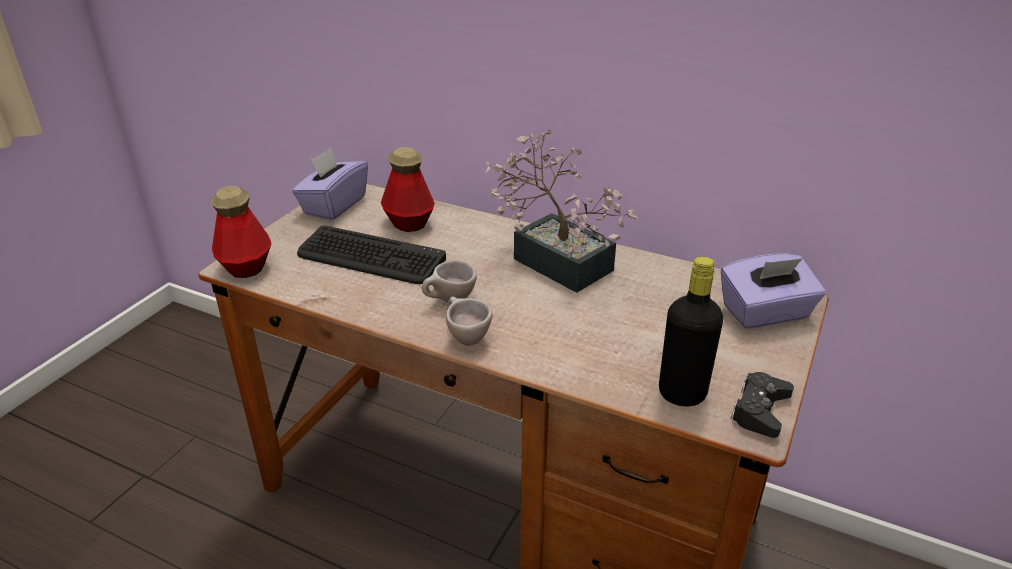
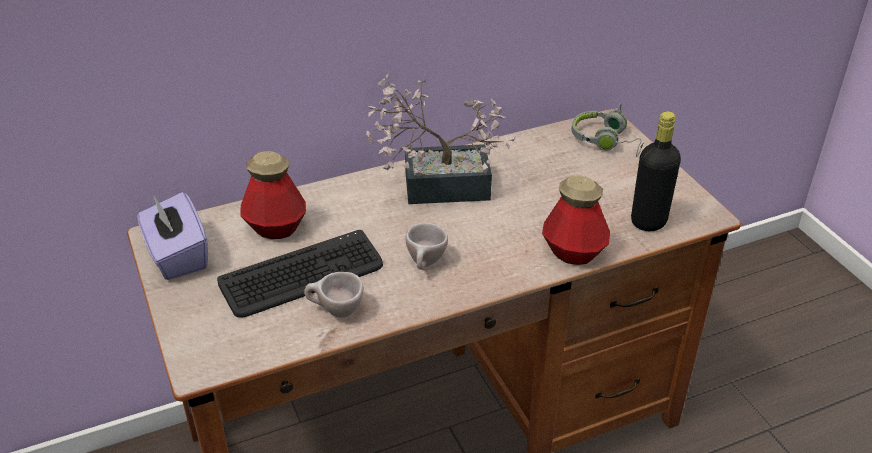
camera: 50 degrees left, 5 degrees up
bottle [211,186,272,278] -> bottle moved to [542,175,610,265]
beige cup [446,297,492,346] -> beige cup moved to [304,272,364,318]
purple tissue box [721,253,826,329] -> grey headphones [571,103,644,157]
black game controller [730,372,794,438] -> none

